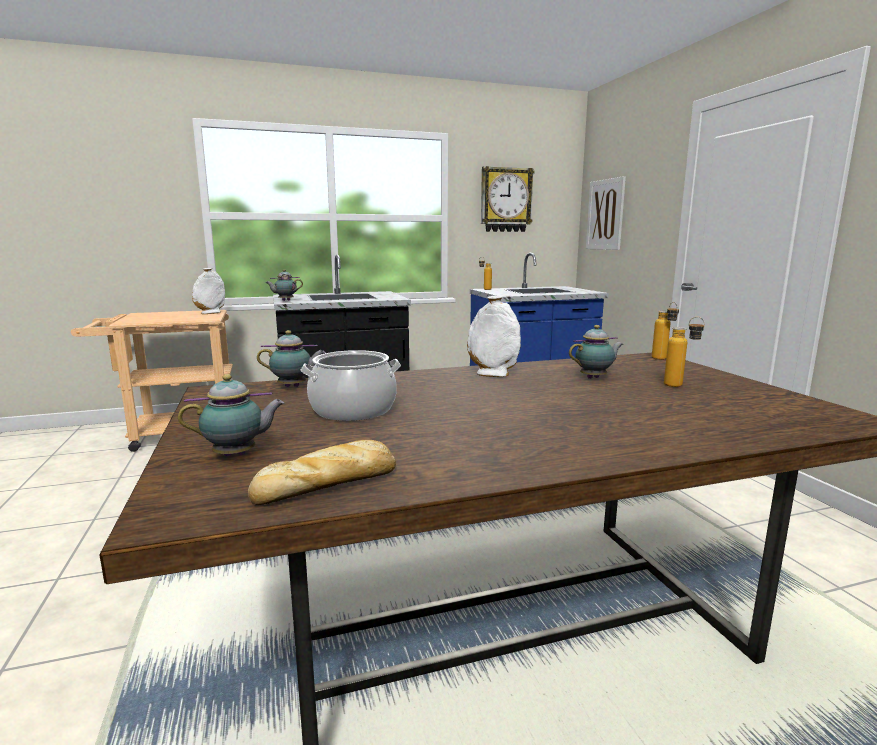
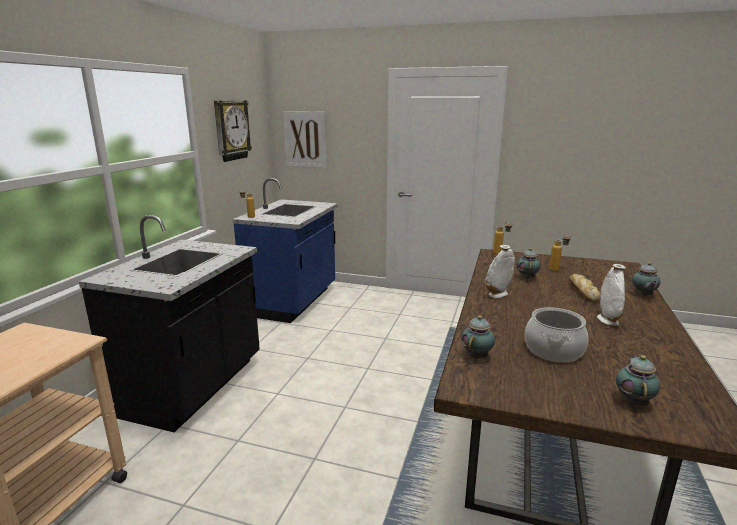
camera: 55 degrees left, 5 degrees up
white vase [192,268,225,314] -> white vase moved to [597,264,626,327]
bread [248,440,396,505] -> bread moved to [569,274,600,303]
teapot [265,269,303,301] -> teapot moved to [632,262,661,296]

